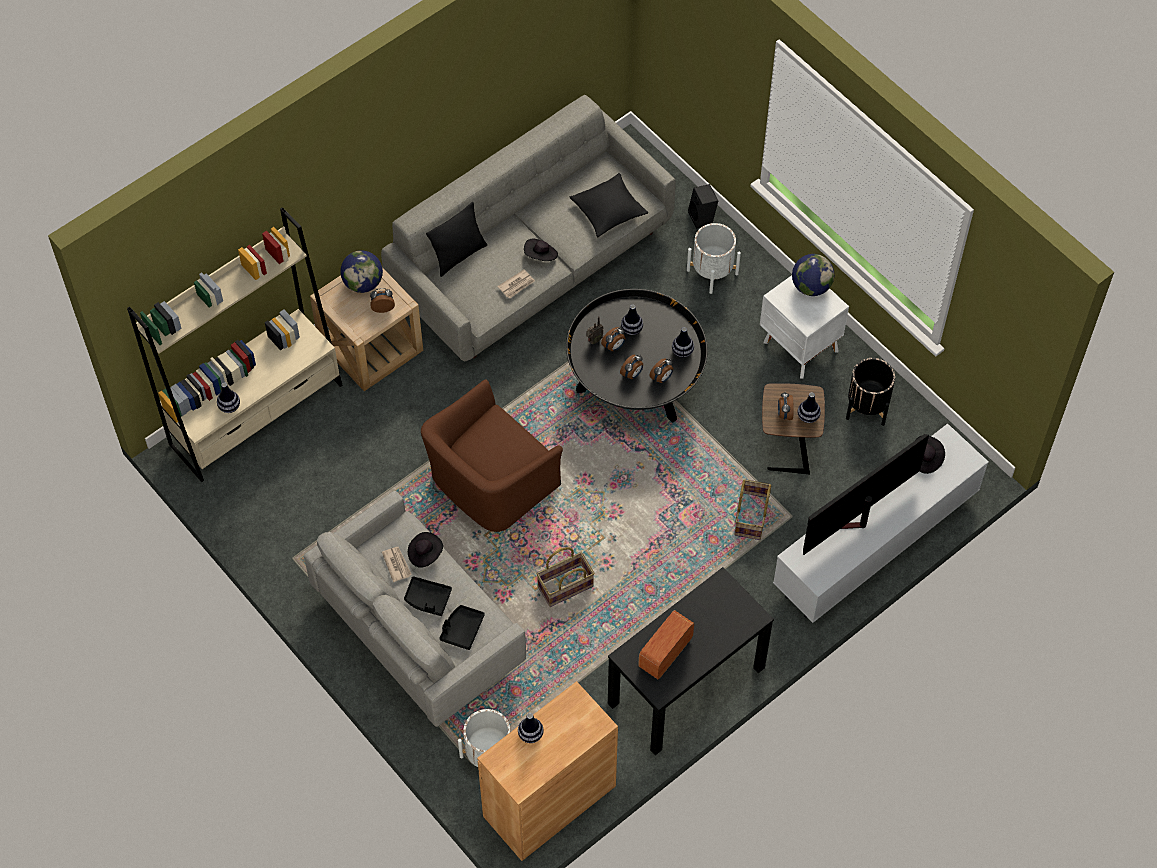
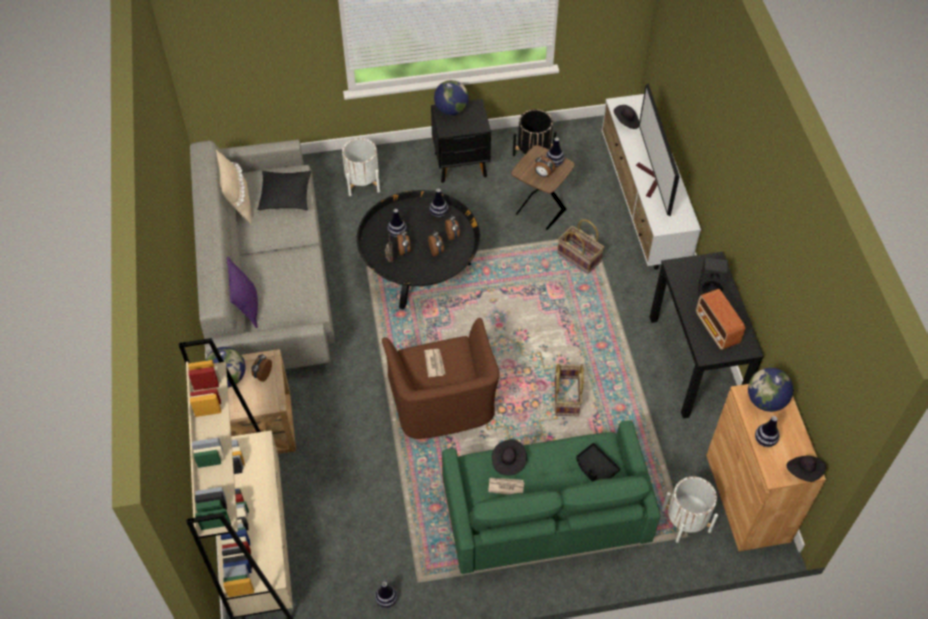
camera: 60 degrees left, 5 degrees down
vase [217,382,240,413] -> vase moved to [375,581,398,608]
grey sofa [304,491,526,727] -> green sofa [442,420,661,574]
black tray [404,576,452,616] -> none
black pillow [426,202,487,277] -> purple pillow [227,256,258,328]
newspaper [497,270,535,298] -> newspaper moved to [424,349,445,377]
black hat [524,239,558,261] -> black hat moved to [787,456,826,482]
black speaker [688,184,718,229] -> black speaker moved to [698,257,728,297]
white nightstand [760,275,849,379] -> black nightstand [431,99,491,183]
none -> beige pillow [216,150,252,224]
none -> globe [748,368,793,412]

